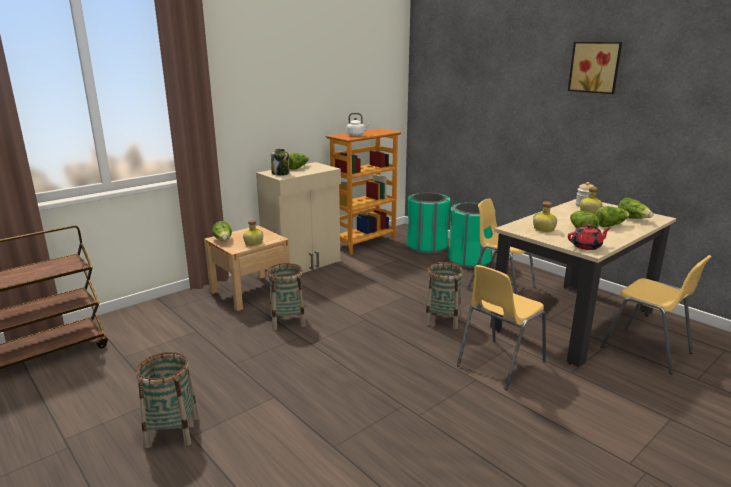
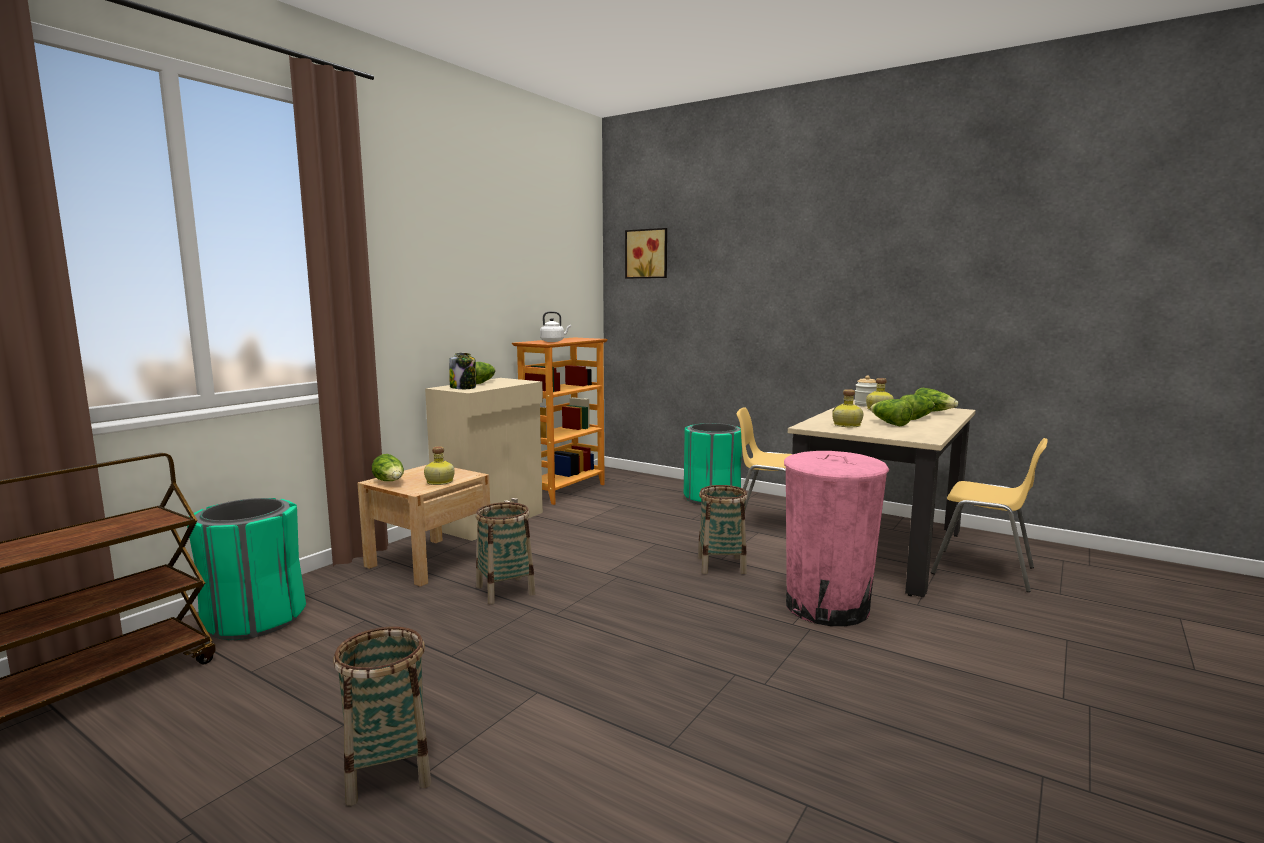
camera: 15 degrees left, 10 degrees down
green trash can [407,193,450,254] -> green trash can moved to [187,498,306,640]
yellow chair [457,265,546,390] -> pink trash can [784,451,889,626]
picture [568,42,622,94] -> picture moved to [625,228,667,279]
red teapot [568,224,611,250] -> none

